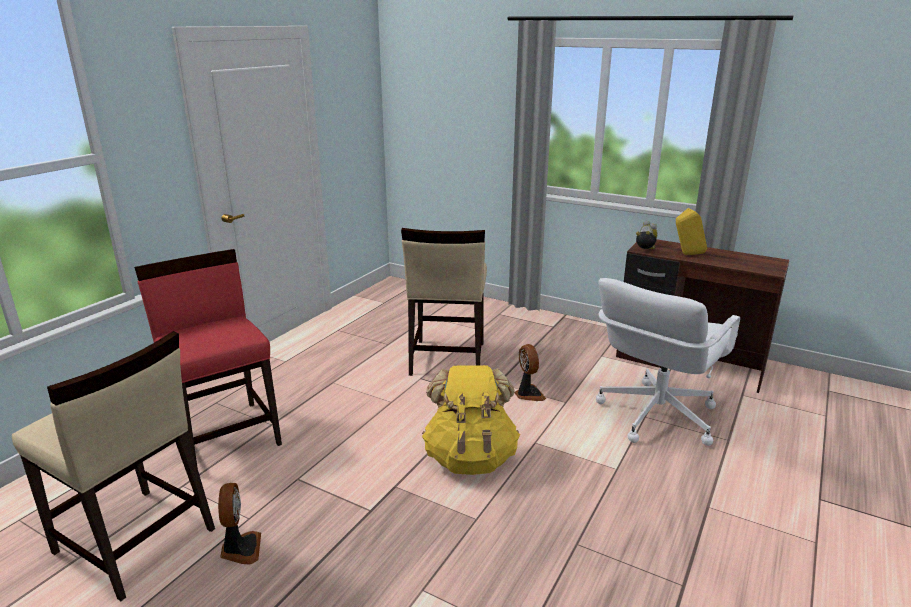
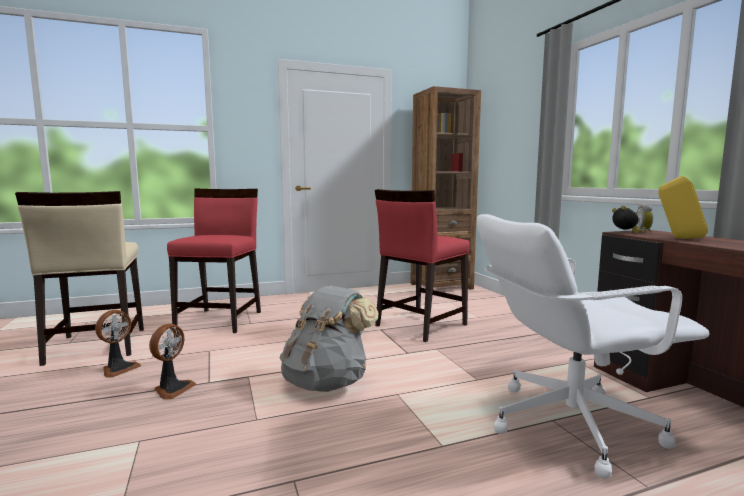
camera: 40 degrees right, 15 degrees down
beige chair [401,228,487,376] -> red chair [375,189,470,342]
yellow backpack [422,365,520,475] -> grey backpack [279,286,379,392]
fan [515,344,546,401] -> fan moved to [149,324,196,400]
none -> brown bookcase [410,86,481,290]

